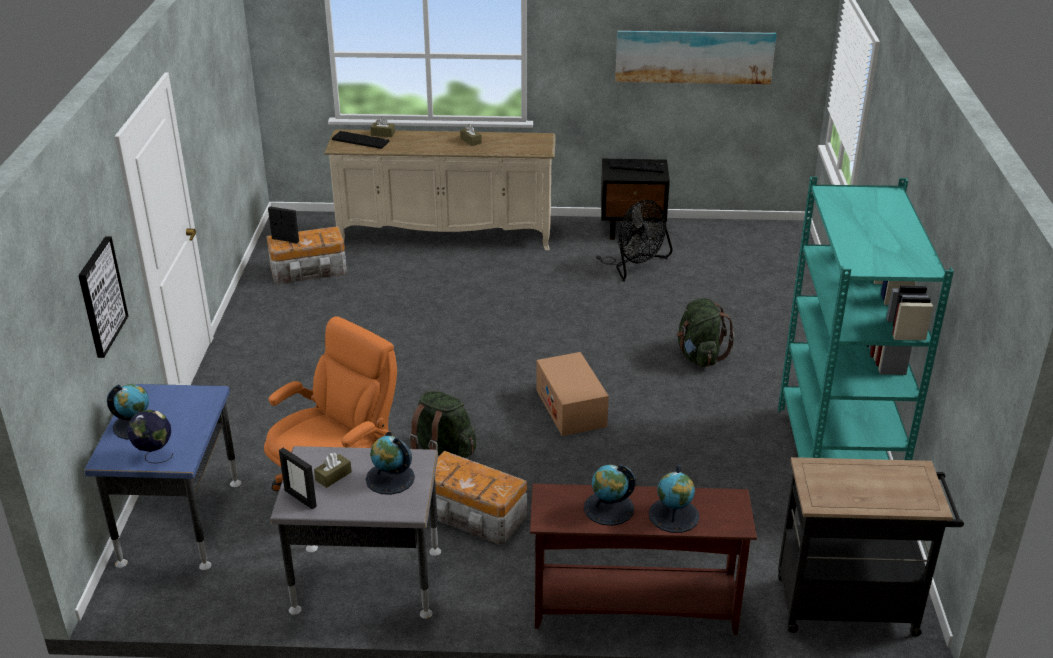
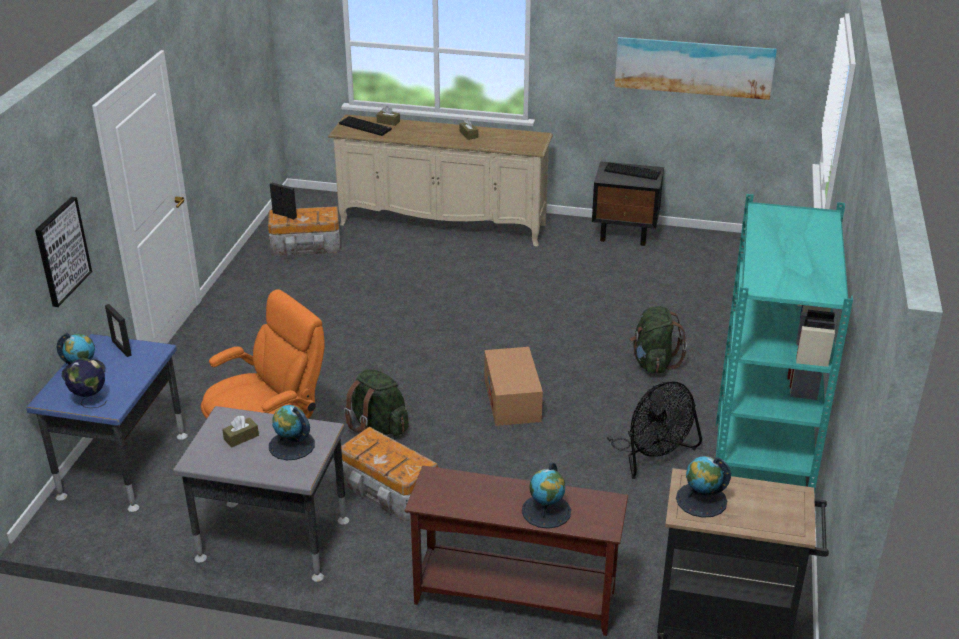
camera: 10 degrees right, 0 degrees up
picture frame [279,448,317,510] -> picture frame moved to [105,304,132,357]
globe [584,464,635,526] -> globe moved to [676,456,731,518]
black fan [596,200,673,282] -> black fan moved to [607,382,702,479]

